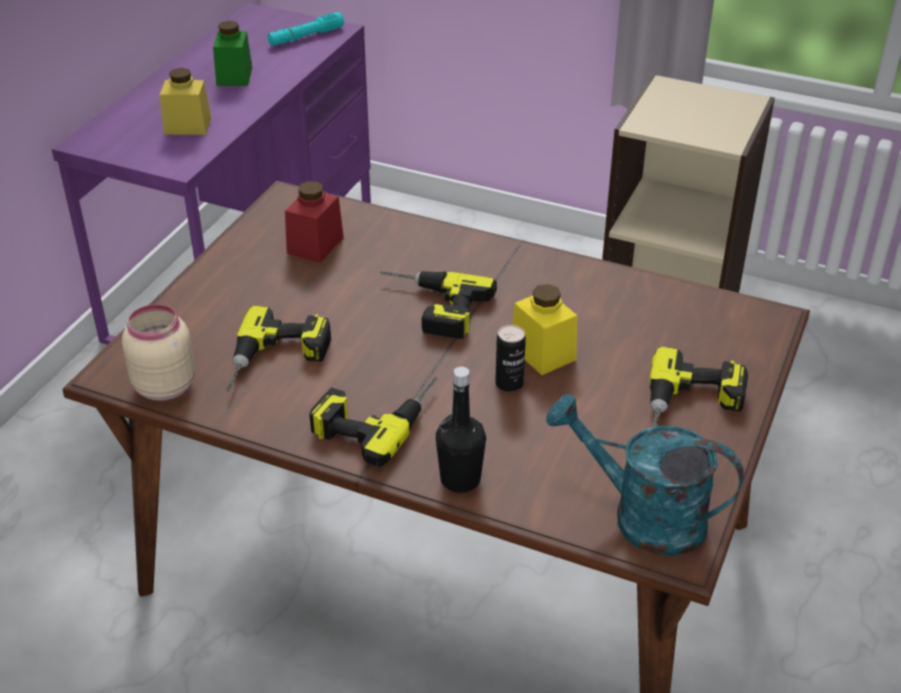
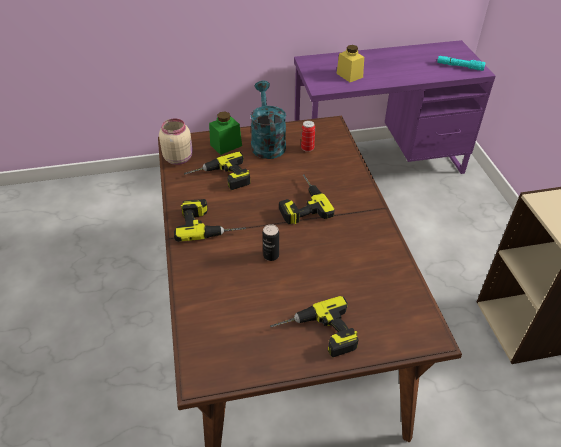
camera: 55 degrees right, 5 degrees up
green jar [213,21,252,86] -> green jar moved to [209,112,242,155]
red jar [285,181,344,263] -> can [301,120,315,152]
black bottle [436,367,486,493] -> none
yellow jar [512,284,577,375] -> none
turquoise watering can [546,393,744,556] -> turquoise watering can moved to [251,81,286,159]

